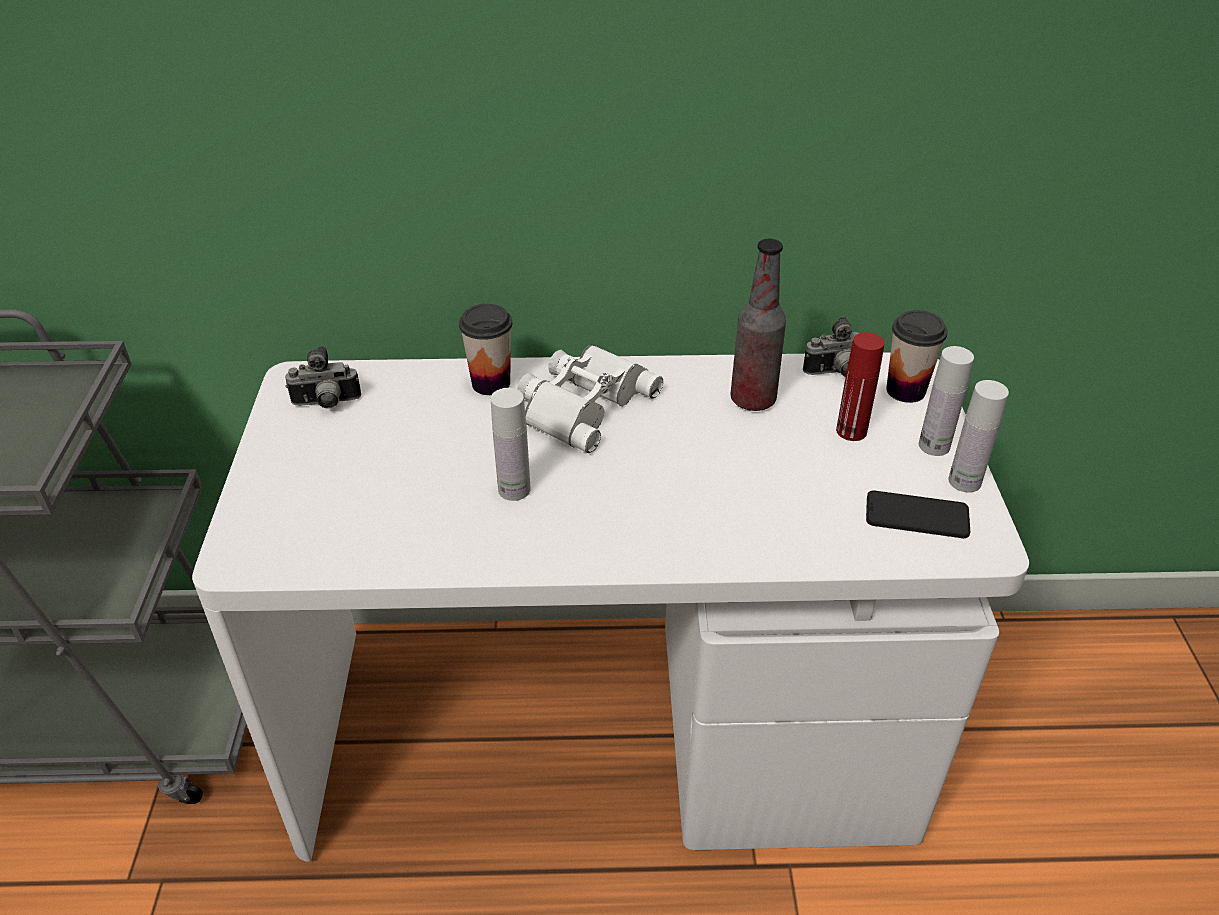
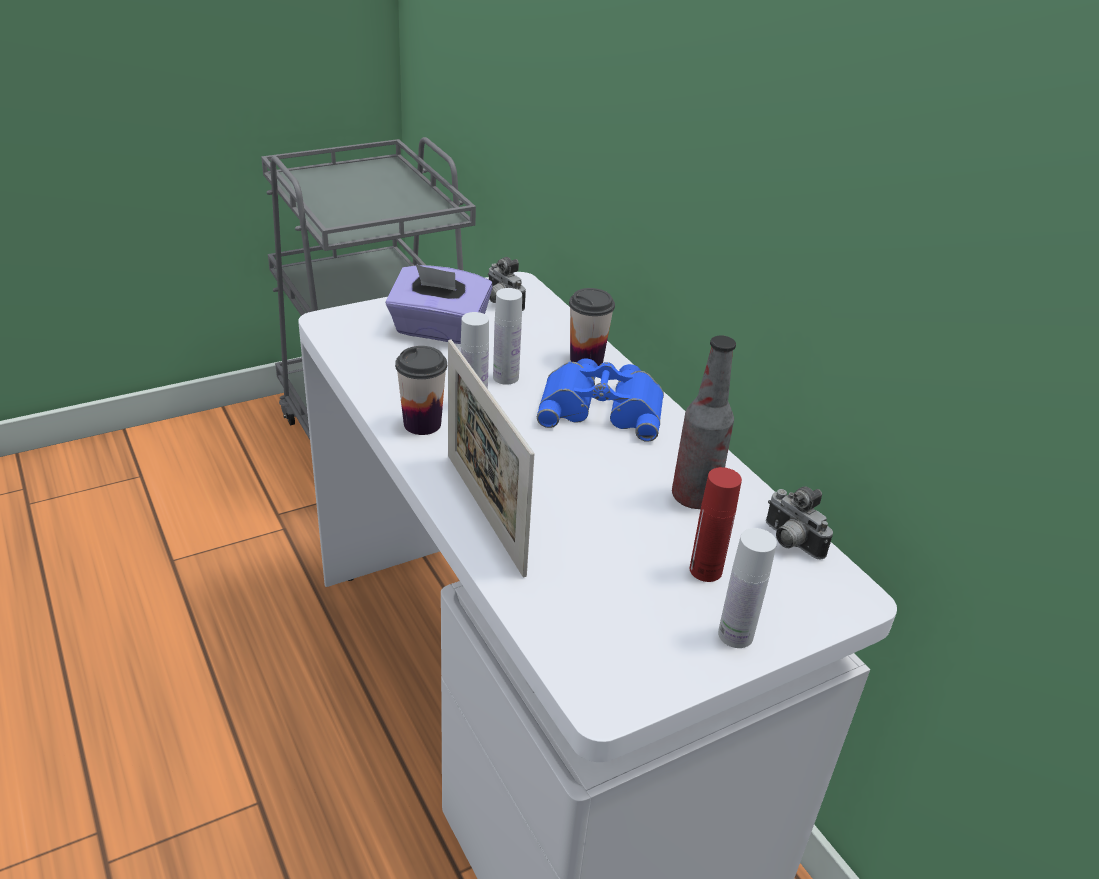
camera: 60 degrees right, 5 degrees down
white binoculars [517,345,663,453] -> blue binoculars [537,358,664,442]
phone [866,490,970,538] -> none
cup [886,310,948,403] -> cup moved to [395,346,447,435]
white bottle [948,380,1009,493] -> white bottle moved to [493,288,522,385]
none -> purple tissue box [386,264,493,344]
none -> picture frame [448,339,535,577]

